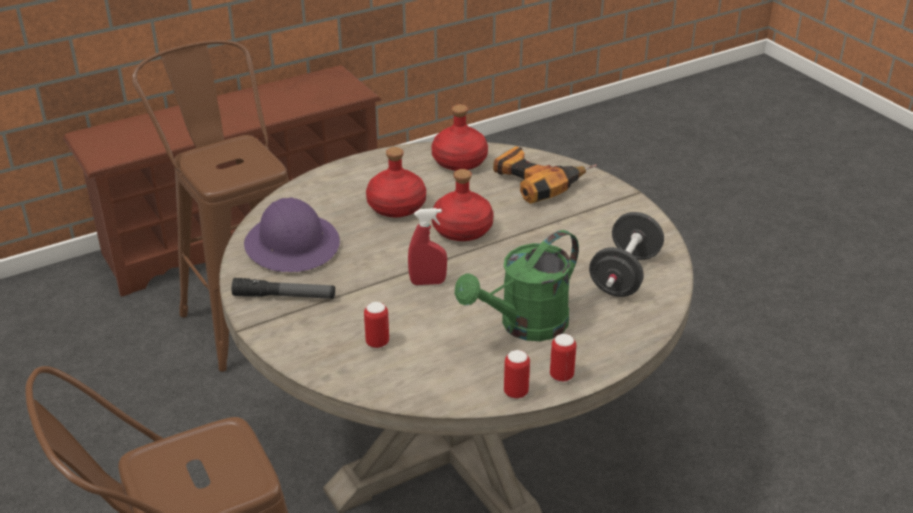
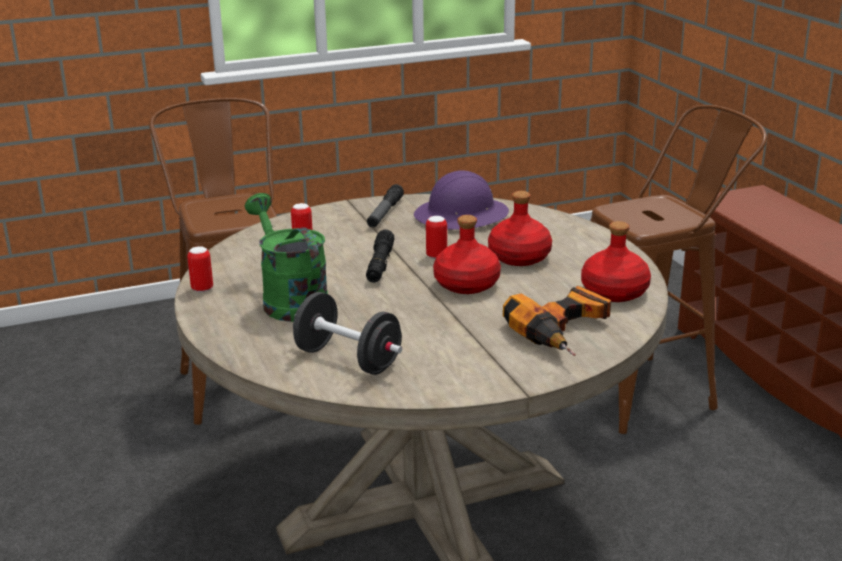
camera: 100 degrees right, 10 degrees down
red spray bottle [408,208,447,285] -> black flashlight [366,229,394,283]
can [550,334,576,382] -> can moved to [426,216,447,259]

